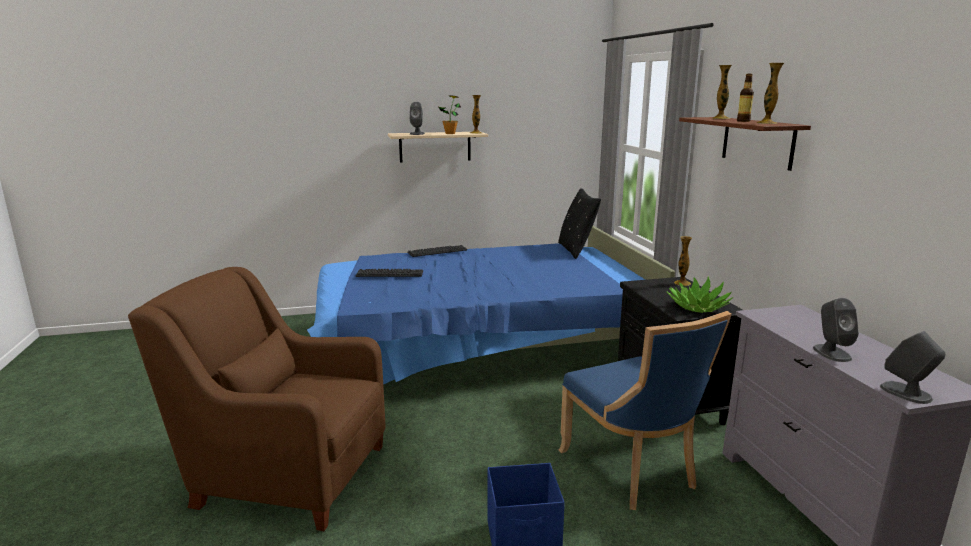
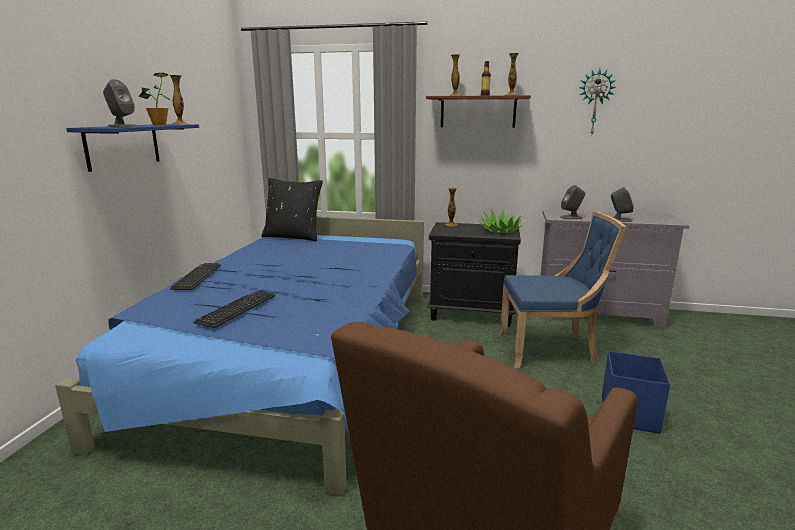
camera: 65 degrees left, 0 degrees up
beige shelf [388,132,488,163] -> blue shelf [66,124,199,172]
grey speaker [880,331,946,404] -> grey speaker moved to [560,185,586,219]
none -> wall clock [579,69,617,134]

